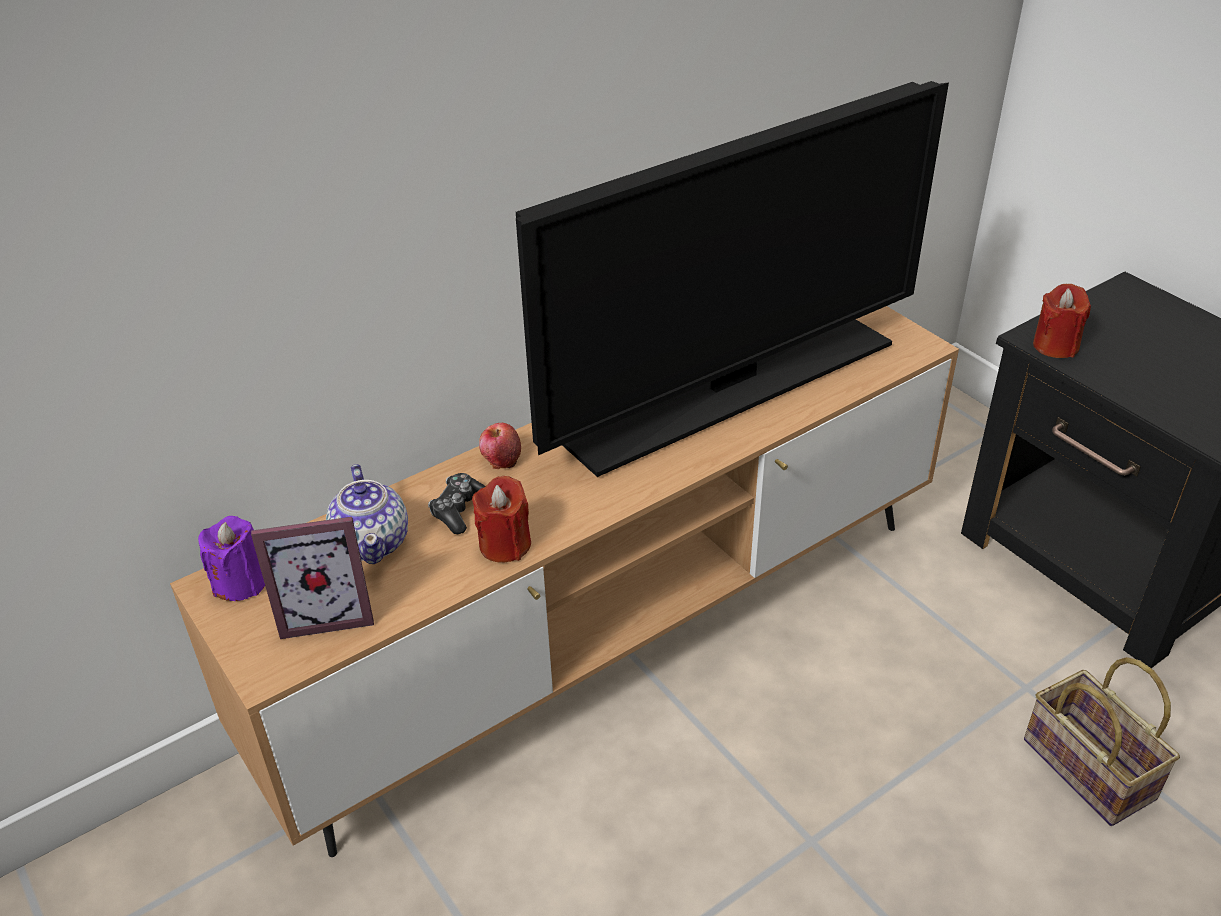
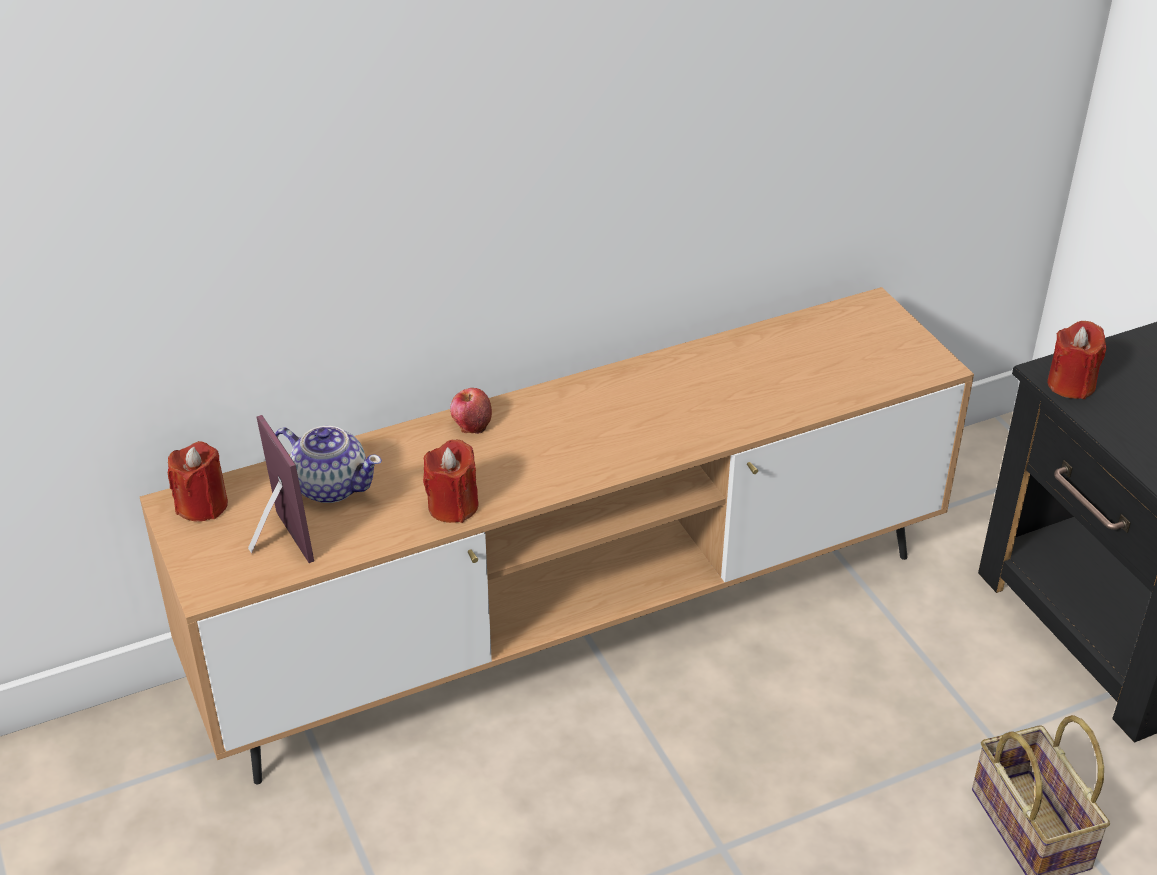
camera: 10 degrees right, 0 degrees up
purple candle [198,516,265,601] -> red candle [168,441,228,522]
picture frame [251,517,374,639] -> picture frame turned 120 degrees counterclockwise [248,415,314,563]
teapot [326,464,408,564] -> teapot turned 60 degrees counterclockwise [275,426,382,503]
game controller [428,473,486,534] -> none
television [516,81,949,477] -> none

